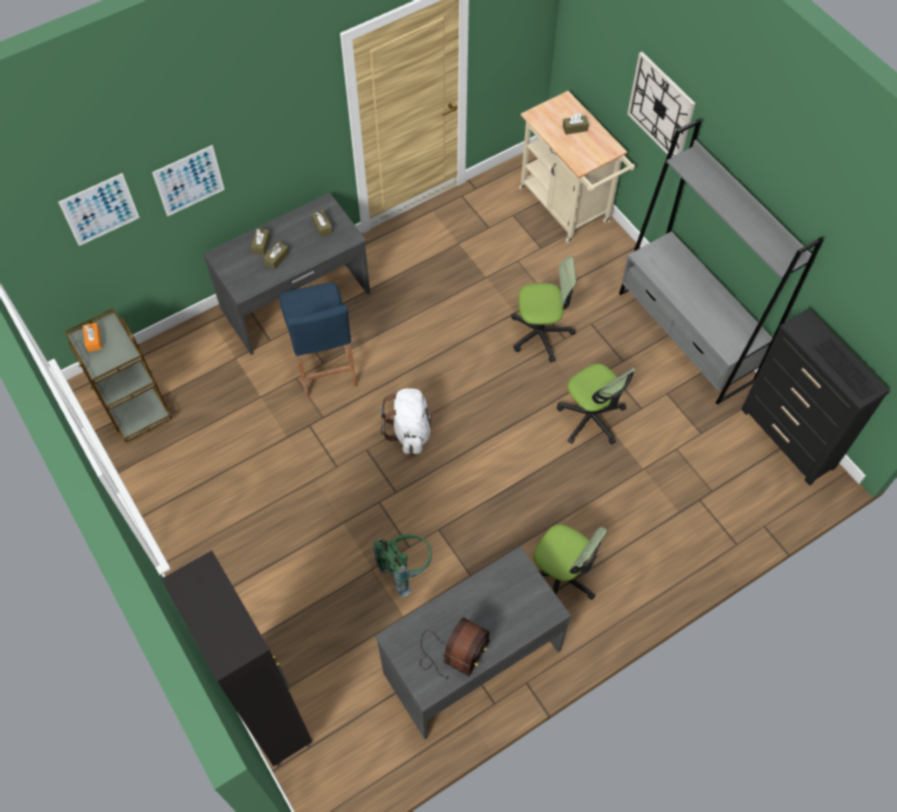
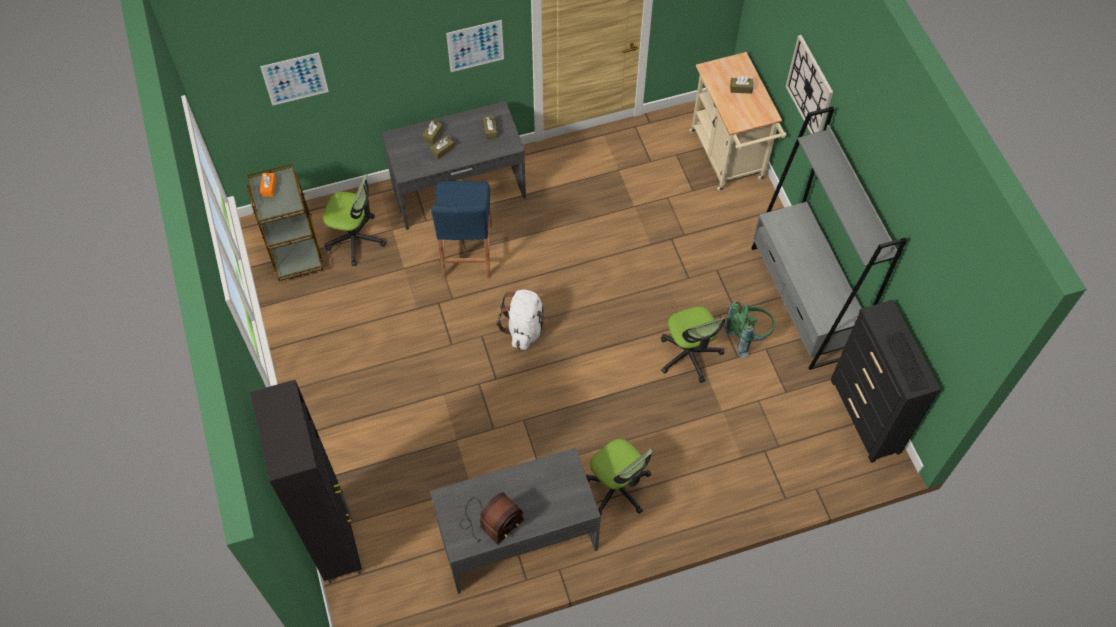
camera: 15 degrees right, 0 degrees up
picture [152,145,225,216] -> picture moved to [446,20,504,72]
green backpack [373,534,432,597] -> green backpack moved to [725,301,775,357]
office chair [511,256,576,362] -> office chair moved to [323,174,386,266]

